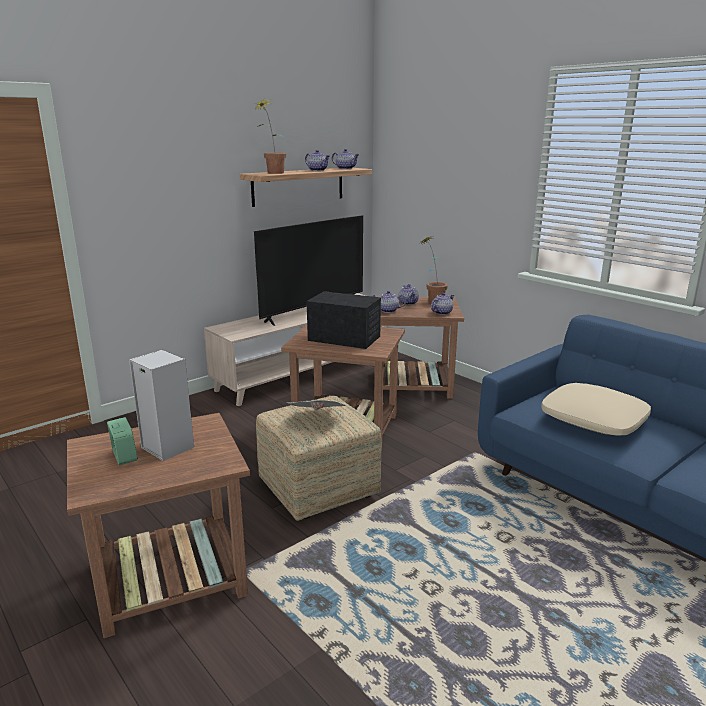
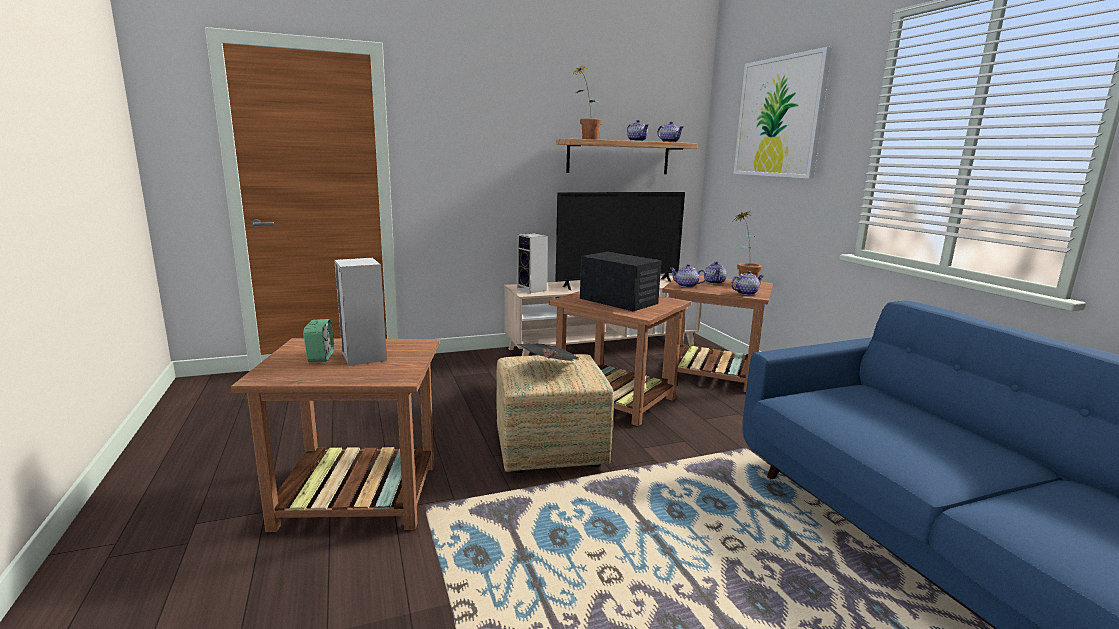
camera: 20 degrees right, 5 degrees down
beige pillow [541,383,651,436] -> none
none -> speaker [517,233,548,293]
none -> picture [734,47,832,179]

